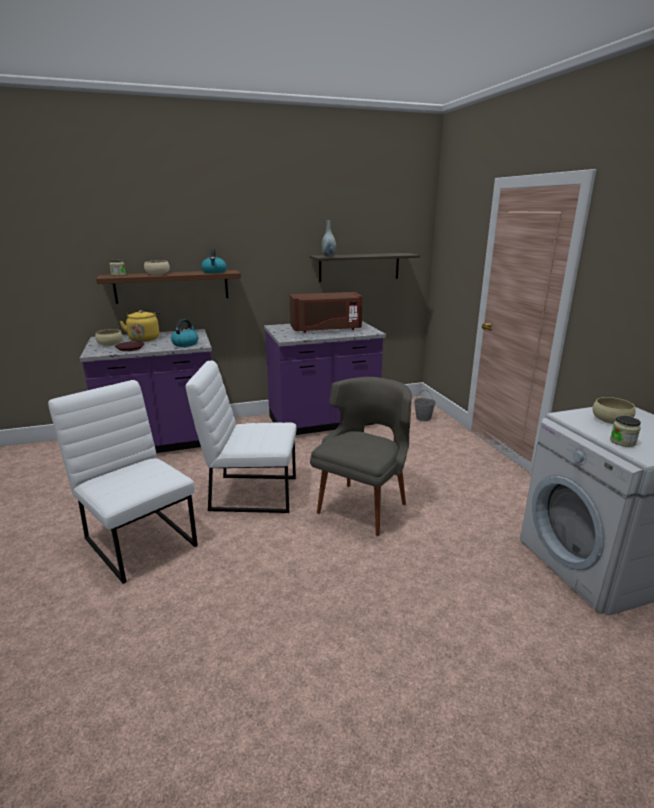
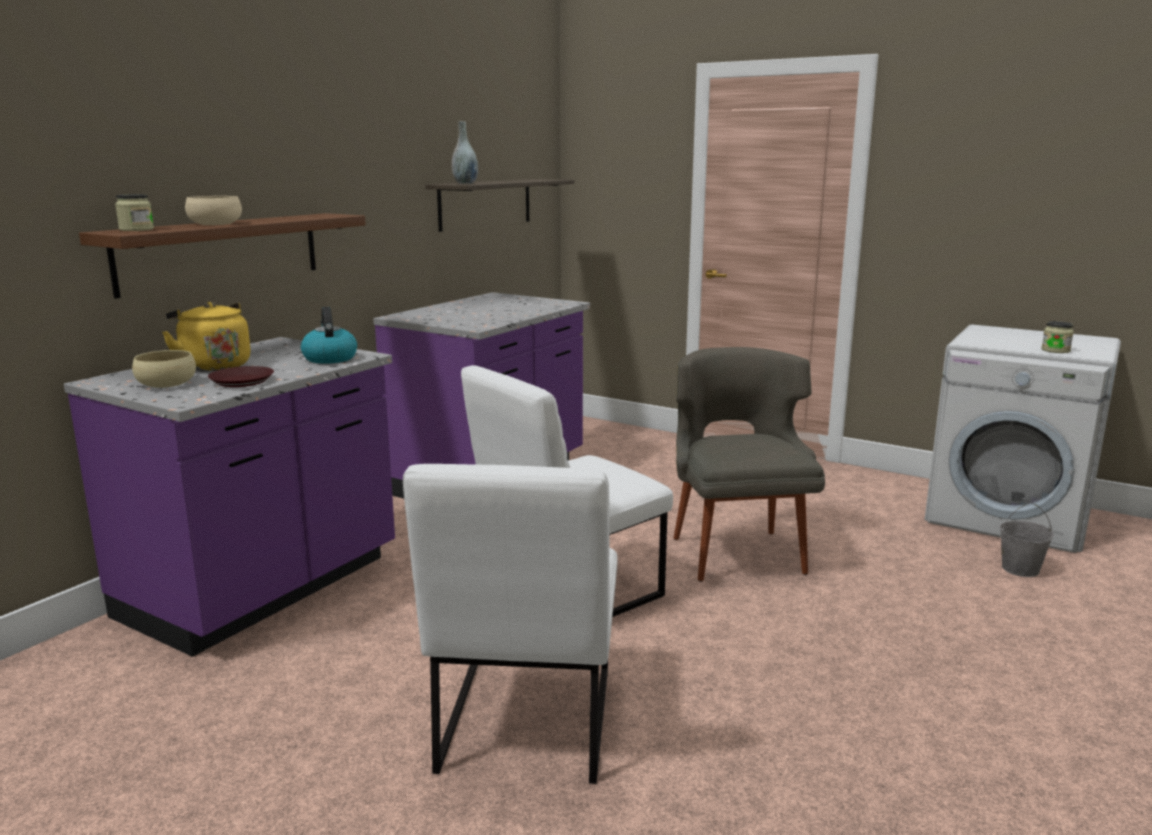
camera: 40 degrees left, 5 degrees down
white chair [48,380,198,584] -> white chair turned 90 degrees counterclockwise [403,464,618,784]
kettle [201,247,227,273] -> none
brown microwave [290,292,363,333] -> none
grey bucket [414,390,436,421] -> grey bucket moved to [1000,502,1054,577]
beige bowl [592,397,636,424] -> none

